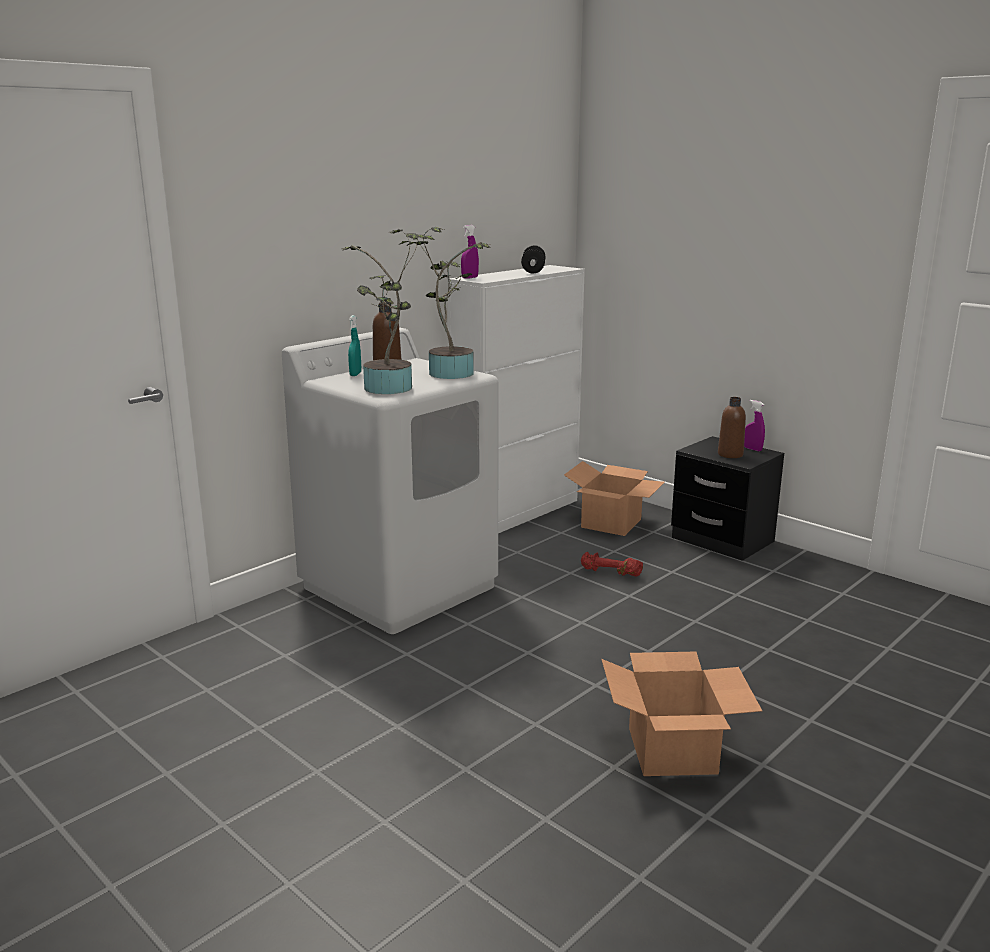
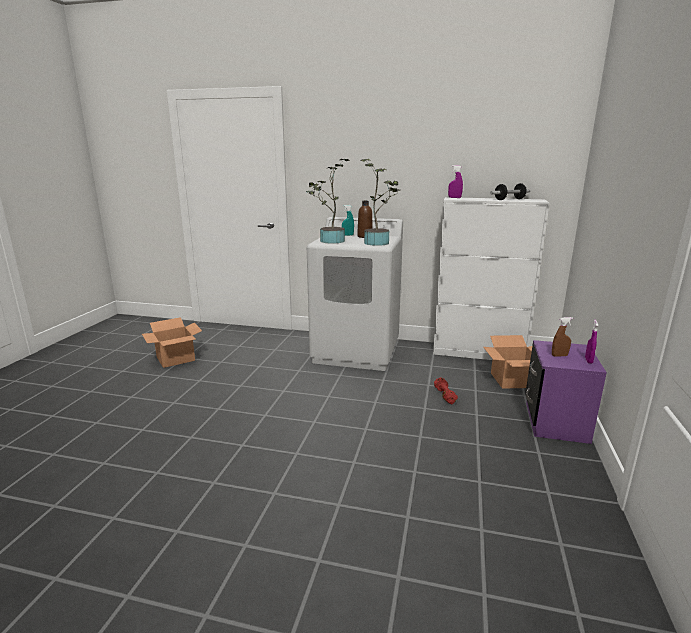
camera: 60 degrees right, 0 degrees up
cardboard box [601,652,762,776] -> cardboard box moved to [142,317,202,368]
black nightstand [671,436,784,561] -> purple nightstand [525,340,607,444]
brown bottle [718,397,746,458] -> brown spray bottle [552,317,573,356]

